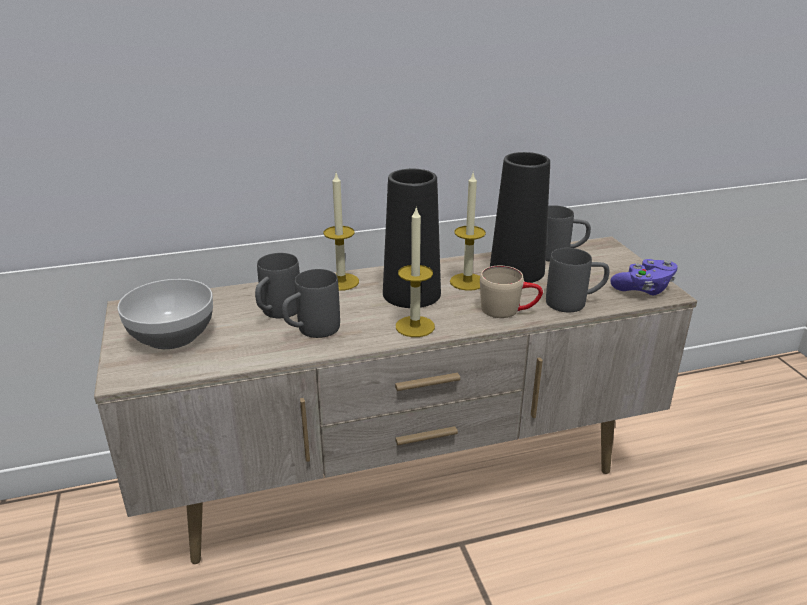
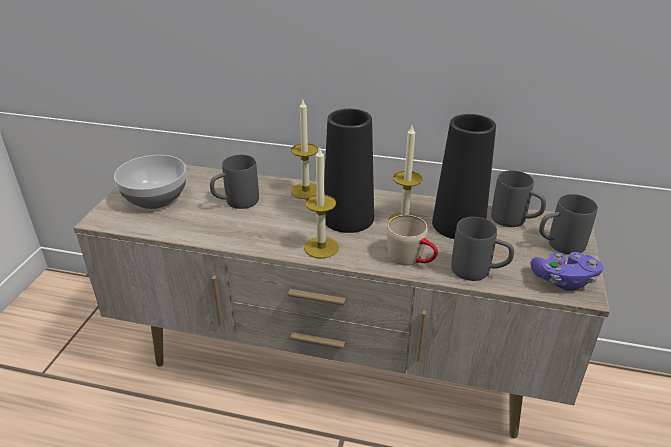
camera: 30 degrees right, 5 degrees up
grey mug [282,269,340,338] -> grey mug moved to [539,194,598,255]

